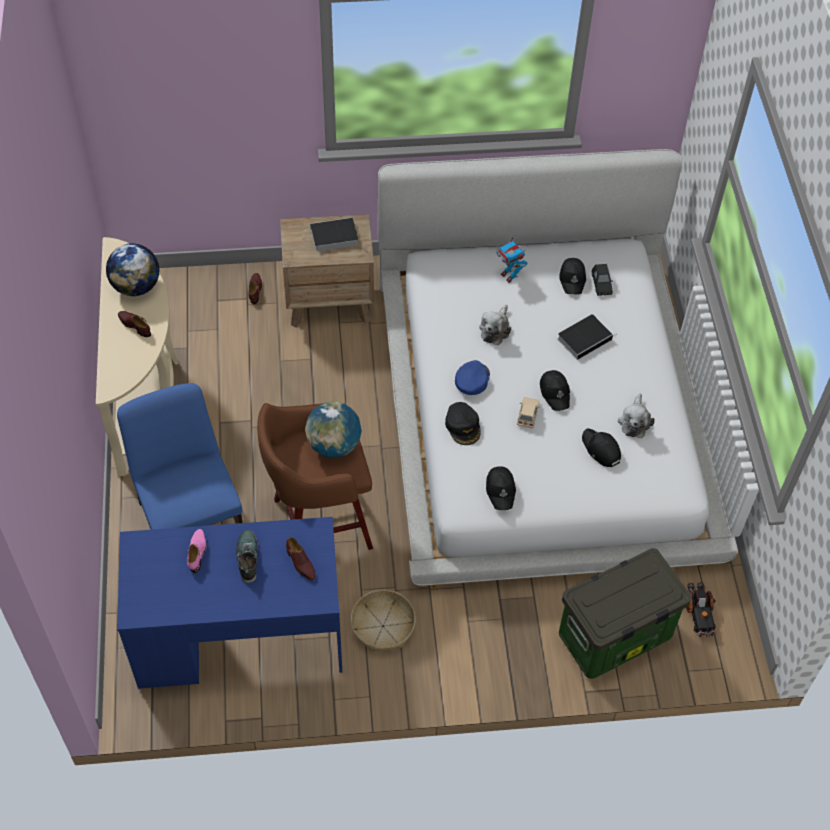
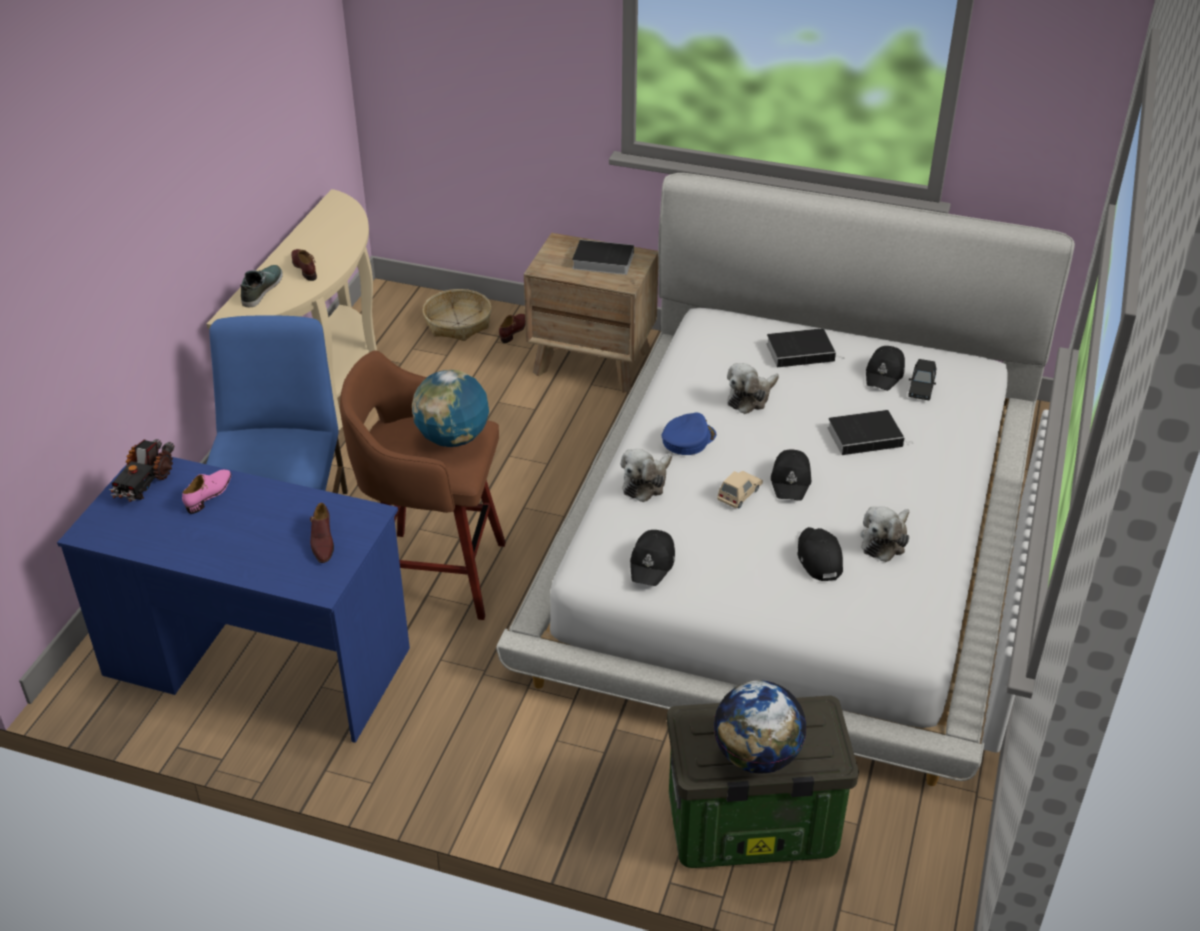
camera: 25 degrees right, 15 degrees down
globe [106,243,159,296] -> globe moved to [714,680,807,773]
shoe [236,530,257,583] -> shoe moved to [240,265,283,307]
basket [351,589,416,651] -> basket moved to [423,289,492,341]
black cap [445,402,481,445] -> plush toy [621,449,672,502]
toy robot [496,233,528,283] -> book [766,328,845,368]
toy truck [686,582,717,637] -> toy truck moved to [108,439,174,502]

